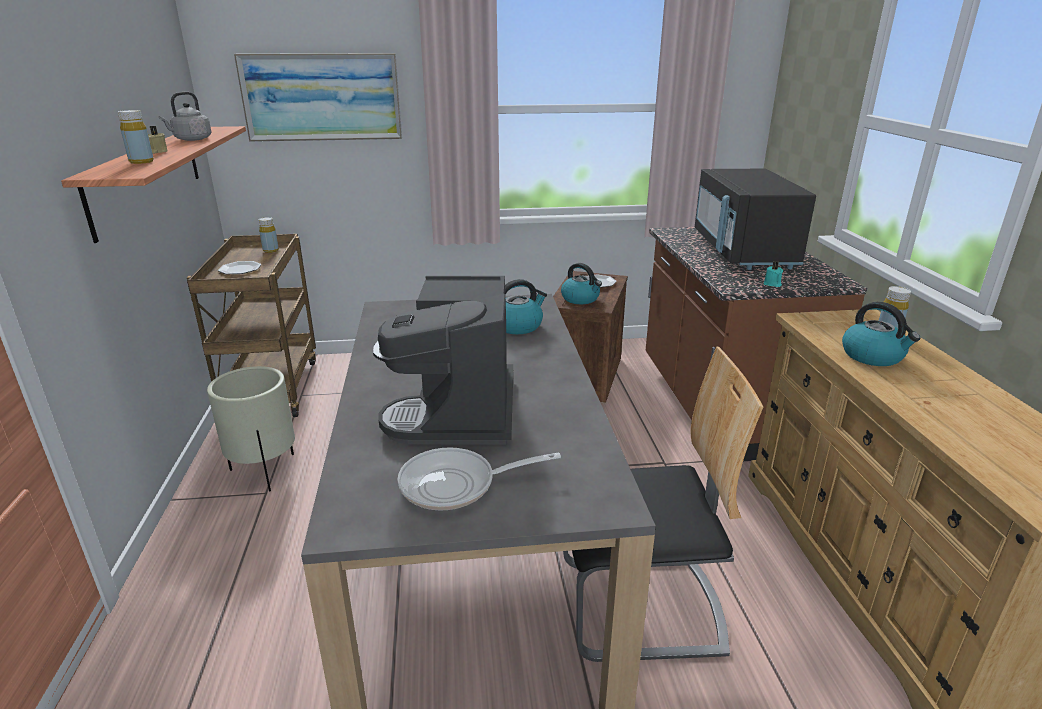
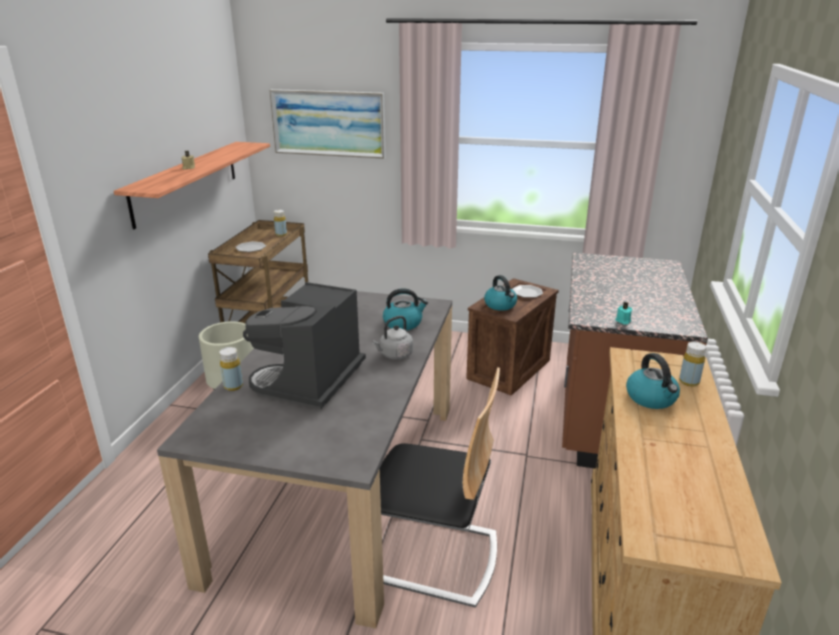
camera: 20 degrees right, 0 degrees up
yellow bottle [118,110,154,164] -> yellow bottle moved to [219,347,243,391]
grey kettle [158,92,211,141] -> grey kettle moved to [372,316,413,359]
frying pan [398,447,561,511] -> none
black microwave [695,169,816,270] -> none

